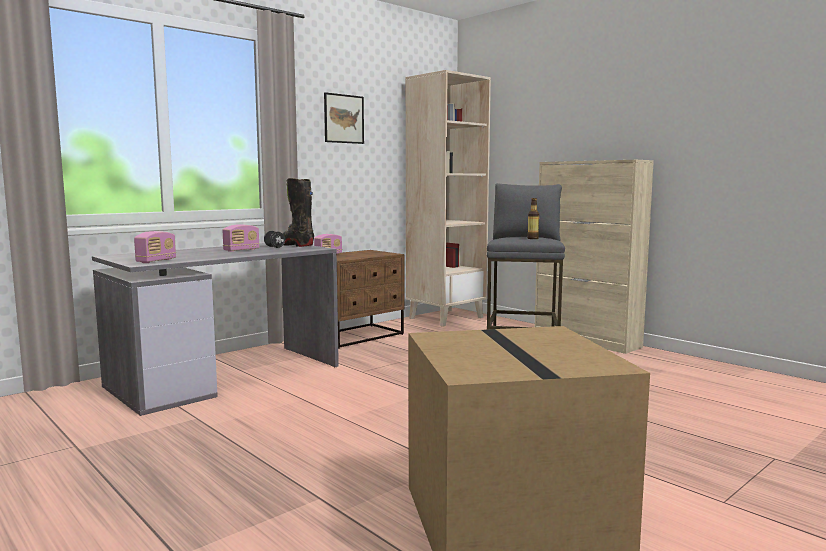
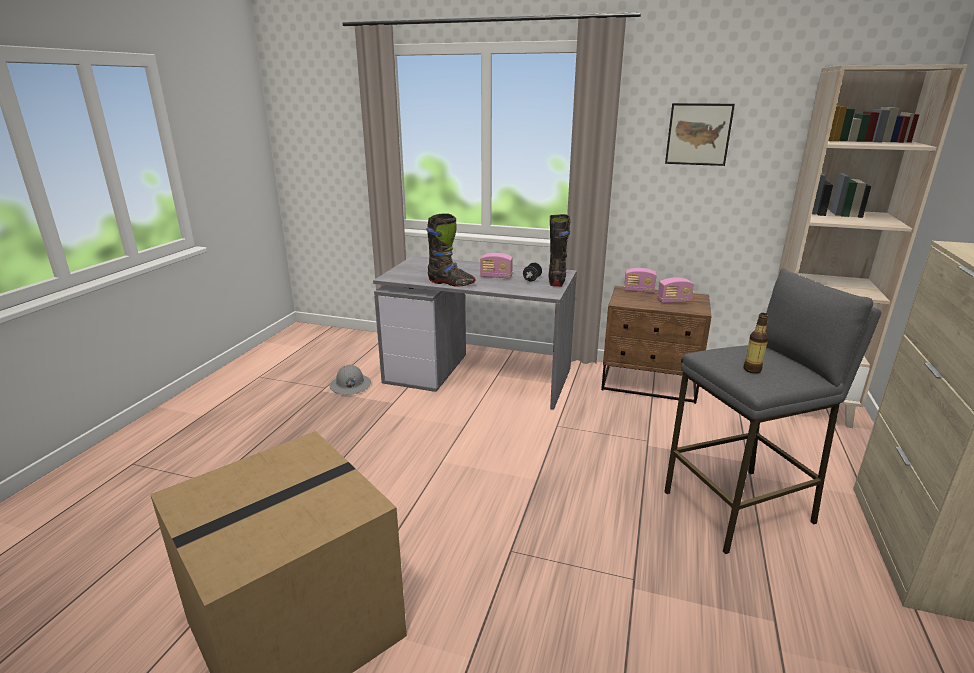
camera: 60 degrees right, 15 degrees up
radio [134,231,176,263] -> radio moved to [657,277,694,303]
none -> grey hard hat [329,365,371,395]
none -> black boot [426,213,475,287]

